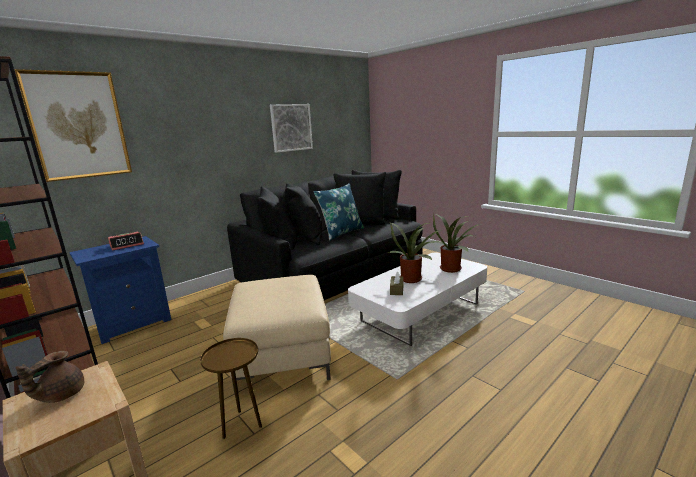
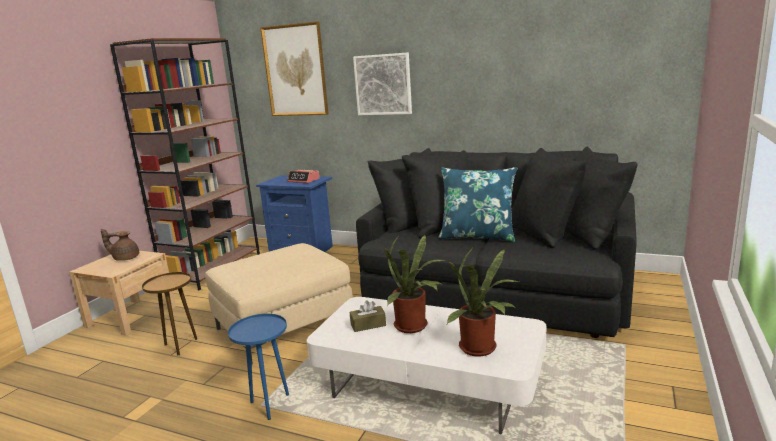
camera: 65 degrees right, 0 degrees up
picture [270,104,313,153] -> picture moved to [353,52,412,115]
none -> blue side table [228,314,289,420]

